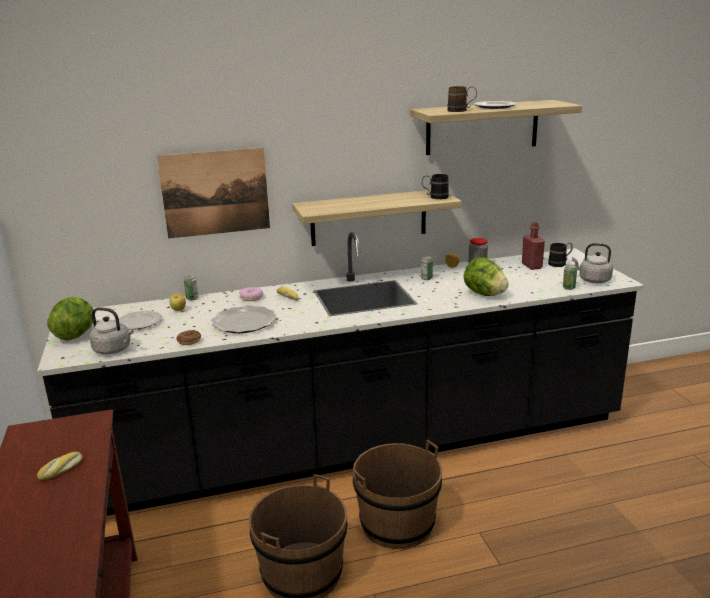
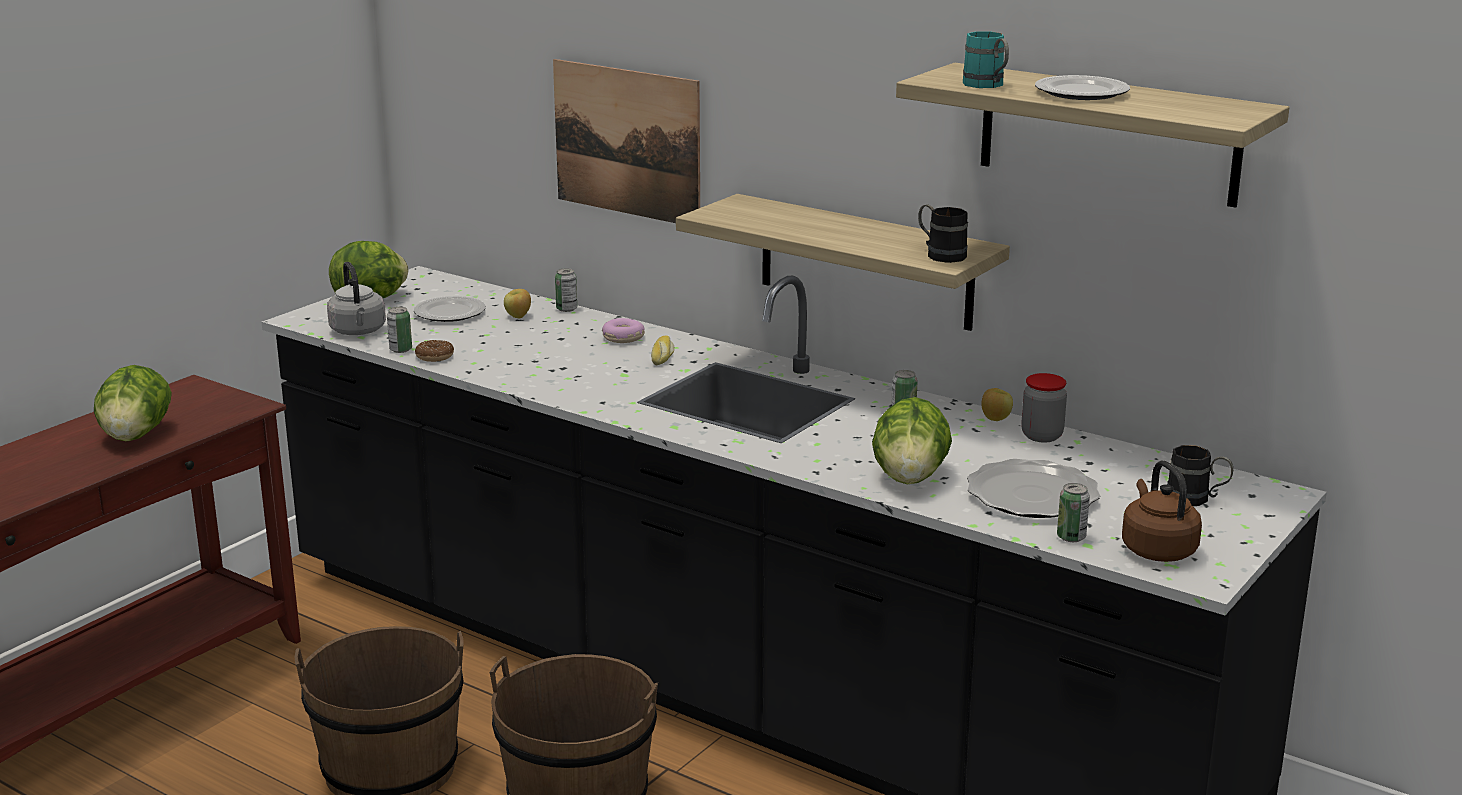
camera: 50 degrees right, 0 degrees up
bread [37,452,83,480] -> lettuce [94,365,172,441]
plate [211,306,276,333] -> plate moved to [967,459,1100,518]
brown mug [447,86,477,112] -> turquoise mug [963,31,1009,88]
red bottle [522,222,545,270] -> none
grey kettle [572,243,613,283] -> brown kettle [1122,460,1202,562]
none -> can [387,307,412,353]

